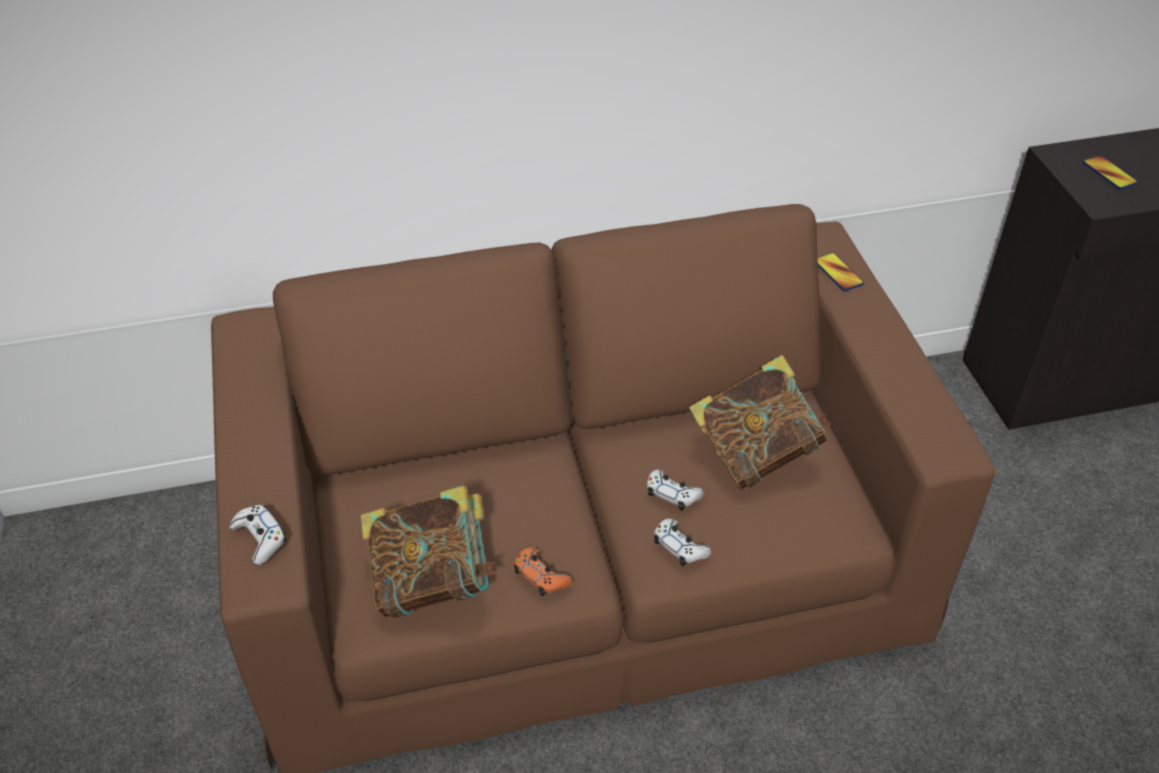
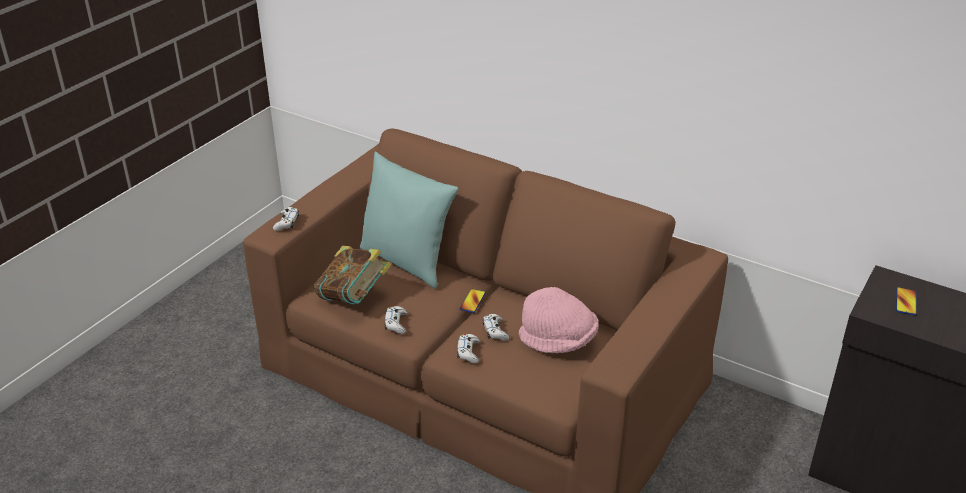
camera: 45 degrees right, 10 degrees down
orange game controller [514,547,572,596] -> white game controller [384,306,408,334]
book [689,355,831,490] -> pink hat [519,287,599,353]
phone [817,253,864,291] -> phone moved to [460,289,486,313]
none -> turquoise pillow [359,151,458,289]

